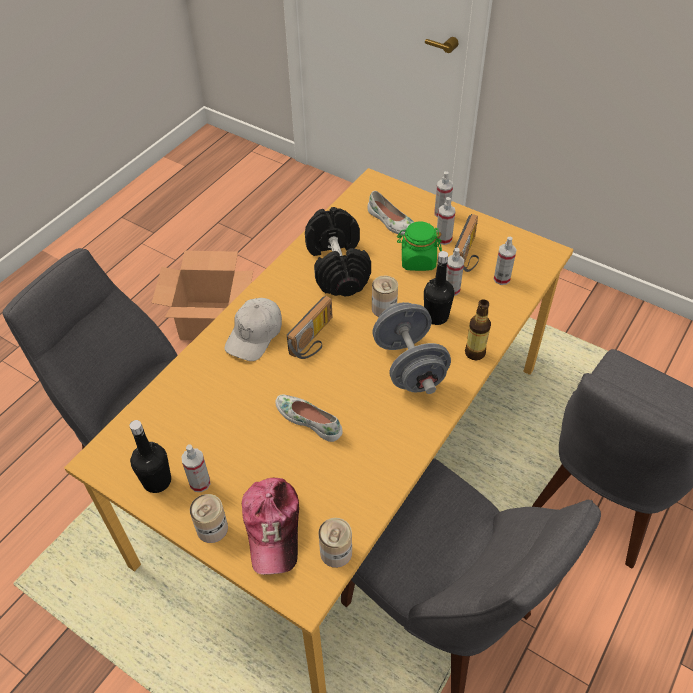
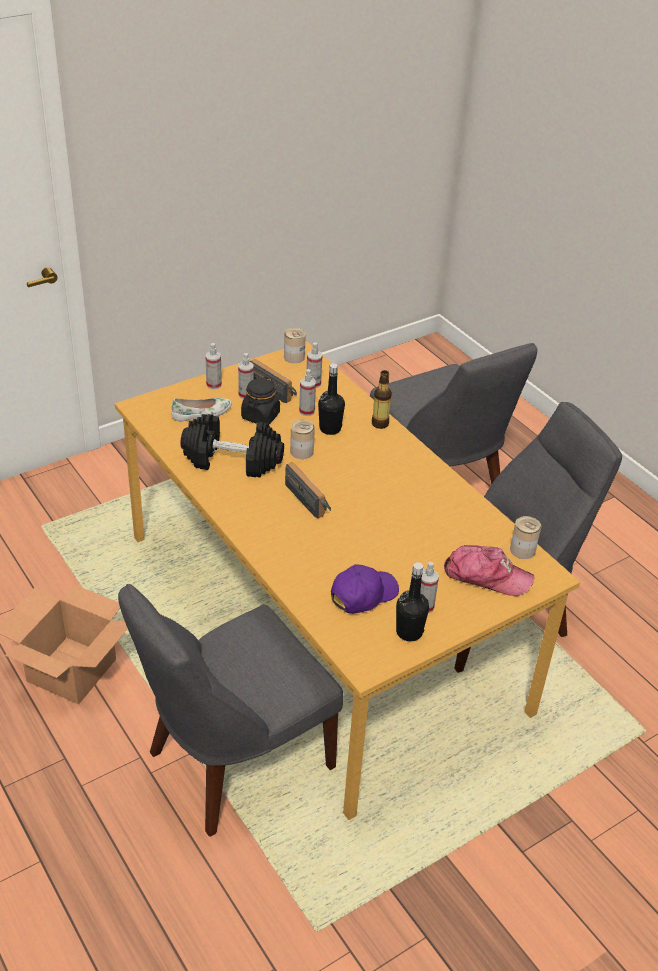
camera: 70 degrees left, 10 degrees down
can [190,494,228,543] -> can moved to [284,328,306,363]
white cap [225,298,282,361] -> none
white shoe [275,395,343,442] -> none
grey dumbbell [373,302,451,394] -> none
green jar [397,222,442,271] -> black jar [241,377,280,424]
none -> purple cap [331,564,399,614]

